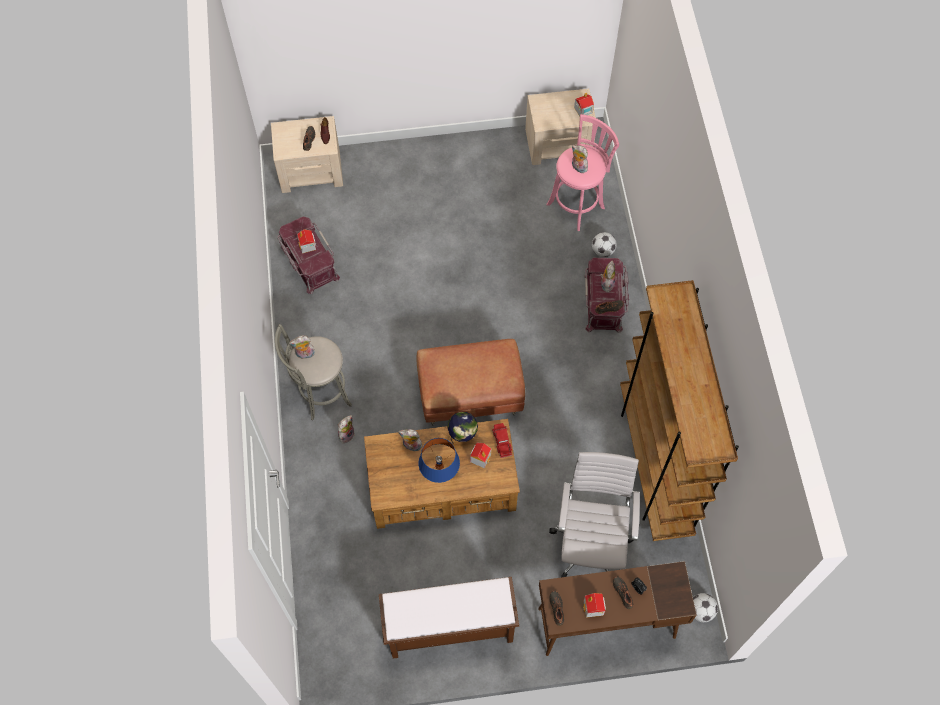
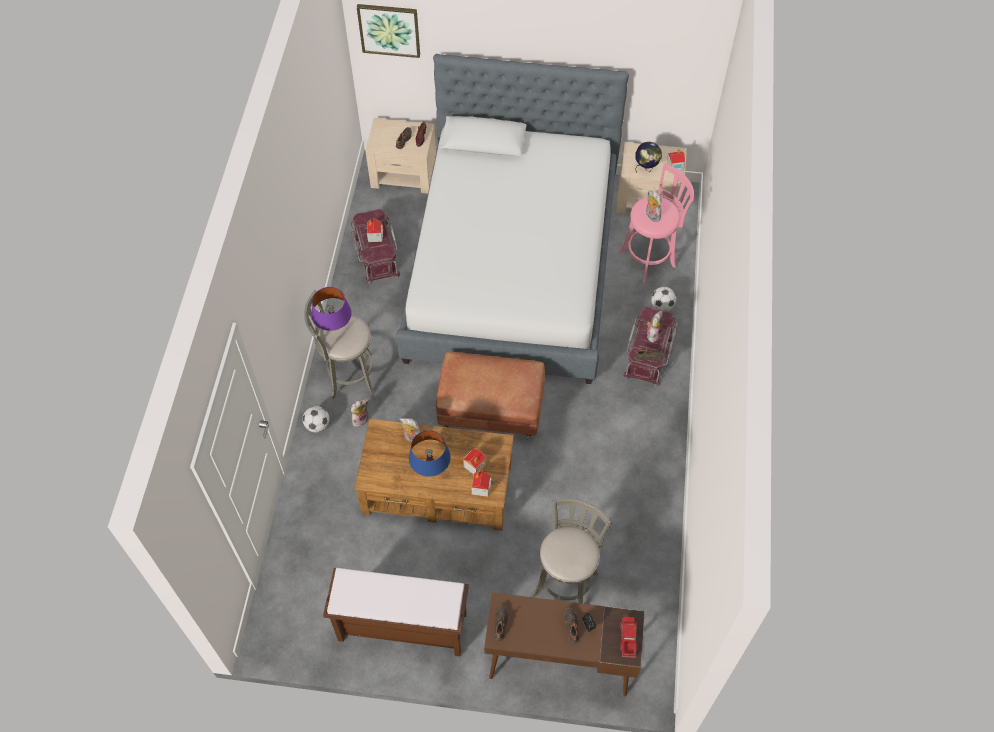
camera: 15 degrees right, 5 degrees down
plush toy [289,335,315,359] -> purple table lamp [312,287,352,331]
globe [447,412,478,443] -> globe moved to [635,142,662,173]
toy truck [492,423,512,458] -> toy truck moved to [620,617,638,658]
white office chair [549,452,640,577] -> grey stool [533,498,612,604]
toy house [583,593,606,618] -> toy house moved to [472,471,491,497]
brown bookcase [620,280,739,541] -> none
football [693,593,718,622] -> football moved to [303,406,329,433]
none -> picture [357,4,420,58]
none -> bed [396,54,629,384]

